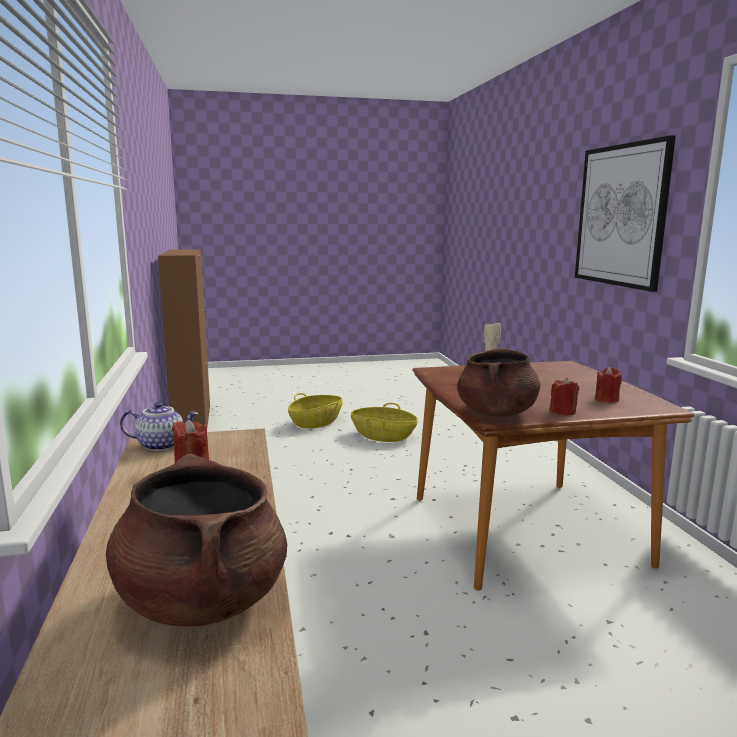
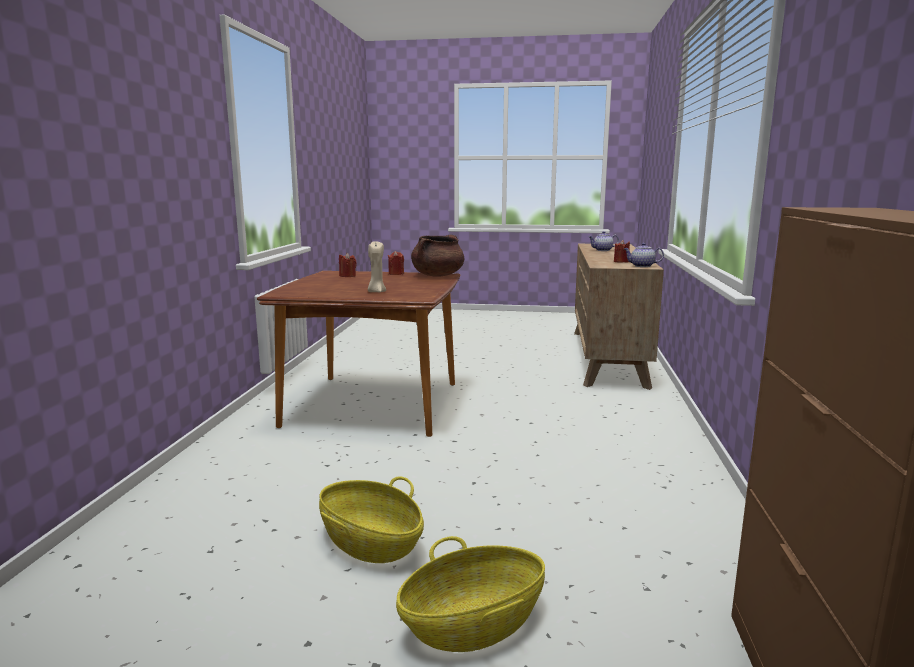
camera: 160 degrees left, 0 degrees up
brown cooking pot [106,454,287,627] -> teapot [588,231,619,251]
picture [575,135,676,292] -> none

